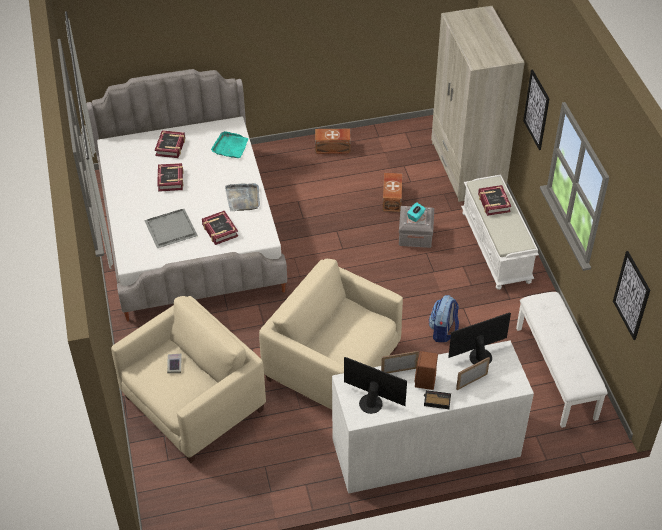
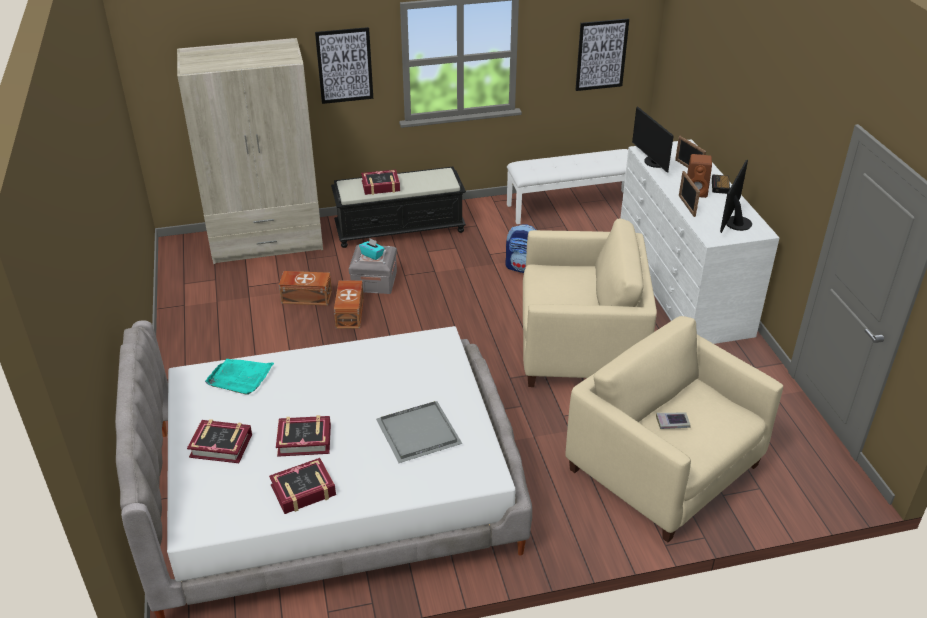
camera: 90 degrees left, 10 degrees down
book [202,210,238,245] -> book moved to [269,458,336,514]
grey tray [225,183,260,211] -> none
beige armchair [259,259,403,409] -> beige armchair turned 120 degrees counterclockwise [523,218,657,387]
brown storage box [315,129,351,154] -> brown storage box moved to [334,280,364,329]
white bench [461,175,539,290] -> black bench [331,167,466,248]

